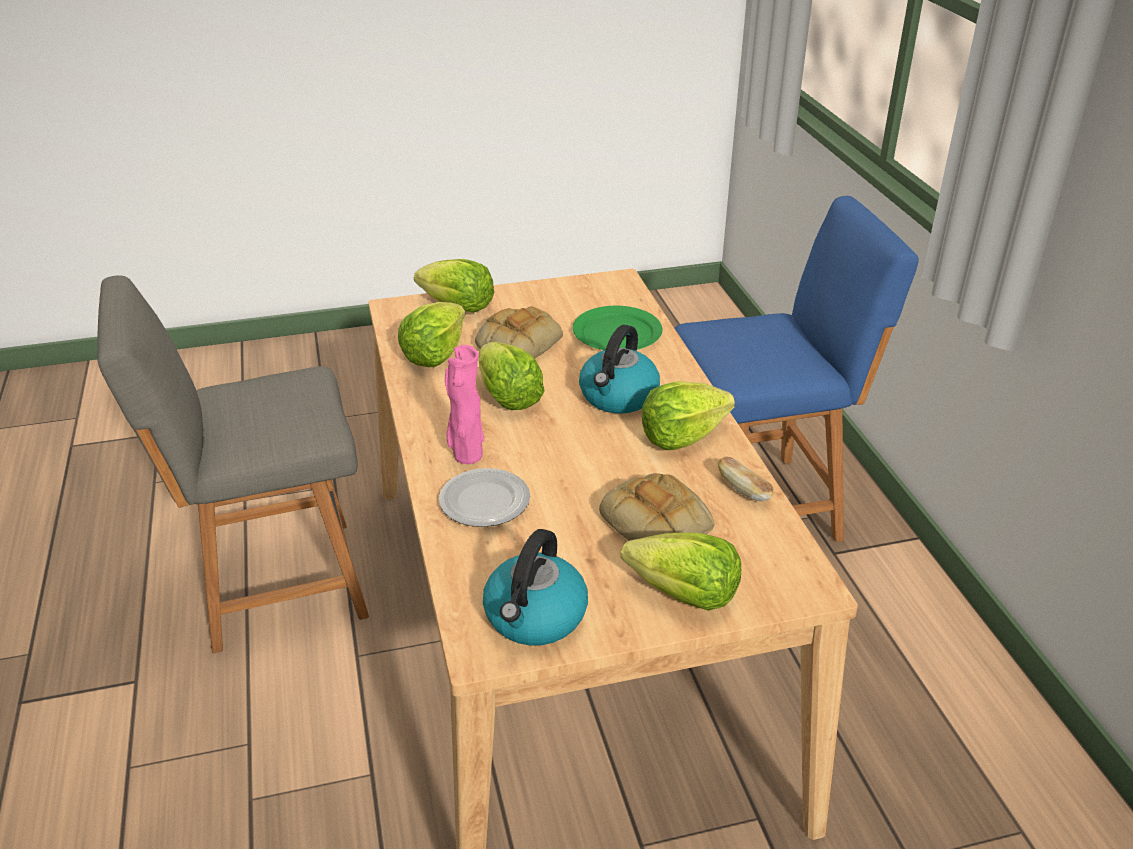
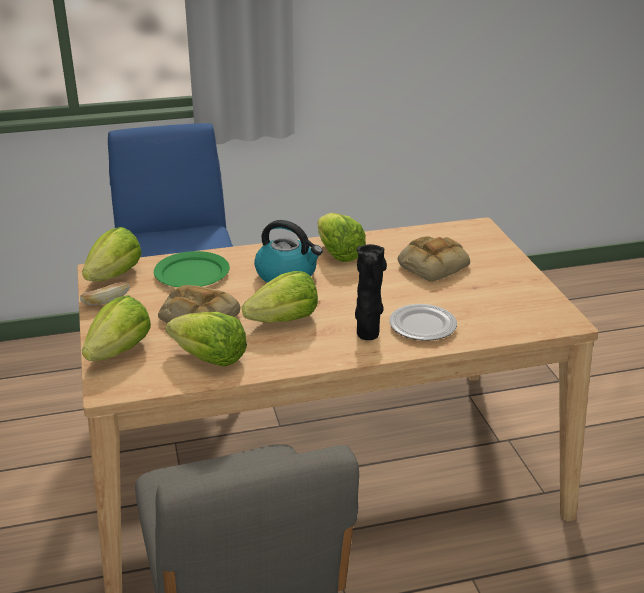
camera: 90 degrees left, 5 degrees down
pink vase [445,345,484,464] -> black vase [355,244,387,340]
kettle [483,529,588,645] -> none
lettuce [621,533,741,611] -> lettuce moved to [82,227,142,281]
bread [718,456,774,501] -> bread moved to [80,282,130,305]

